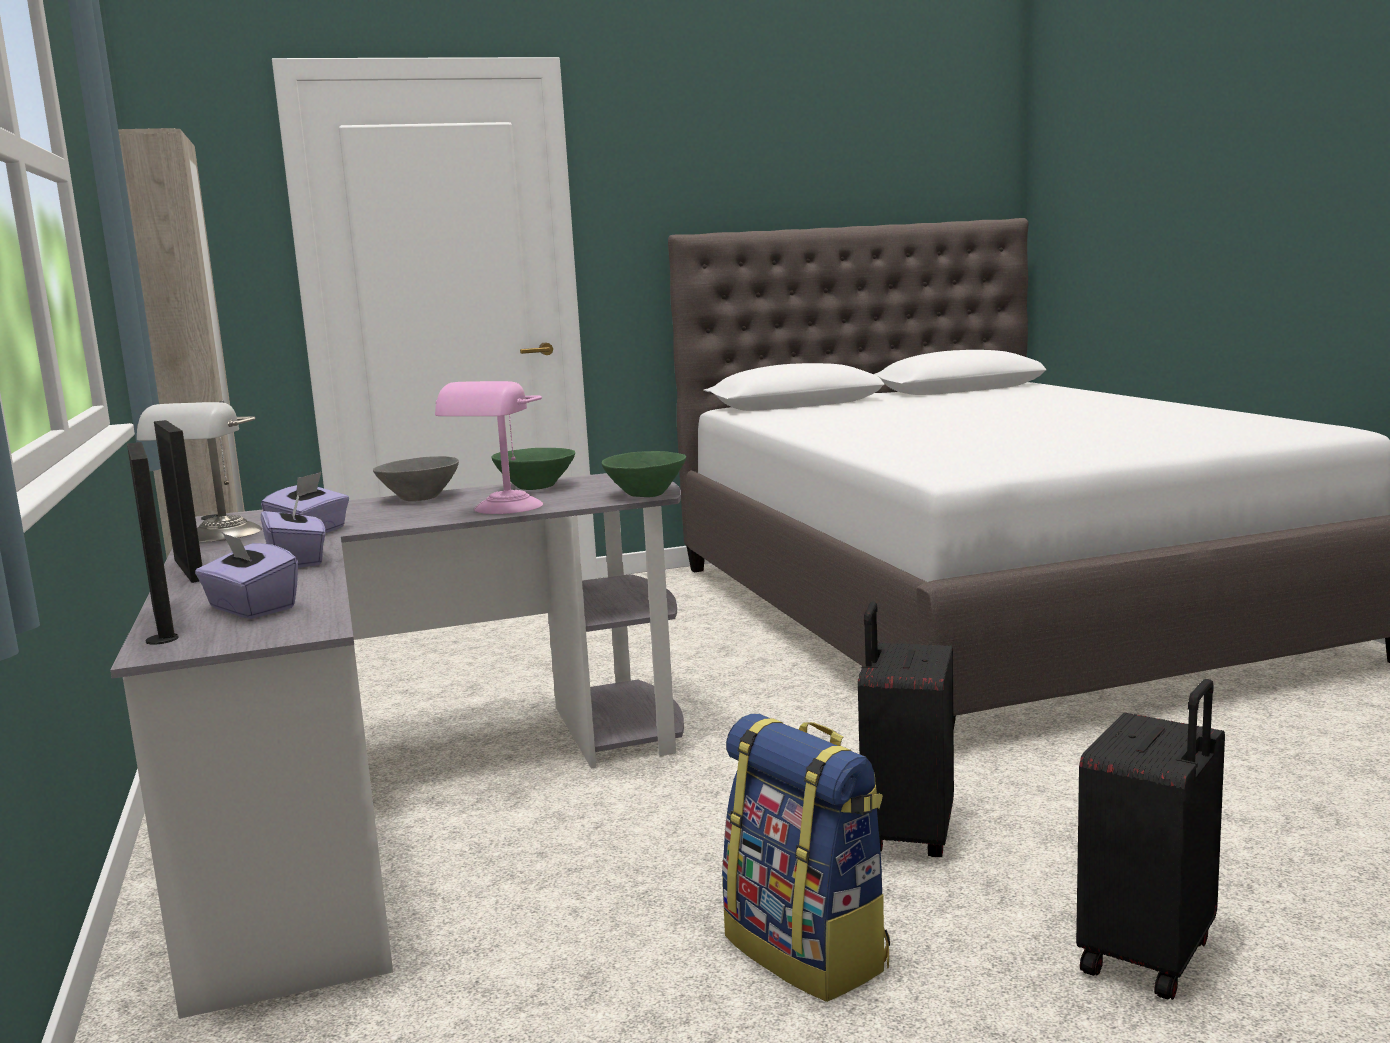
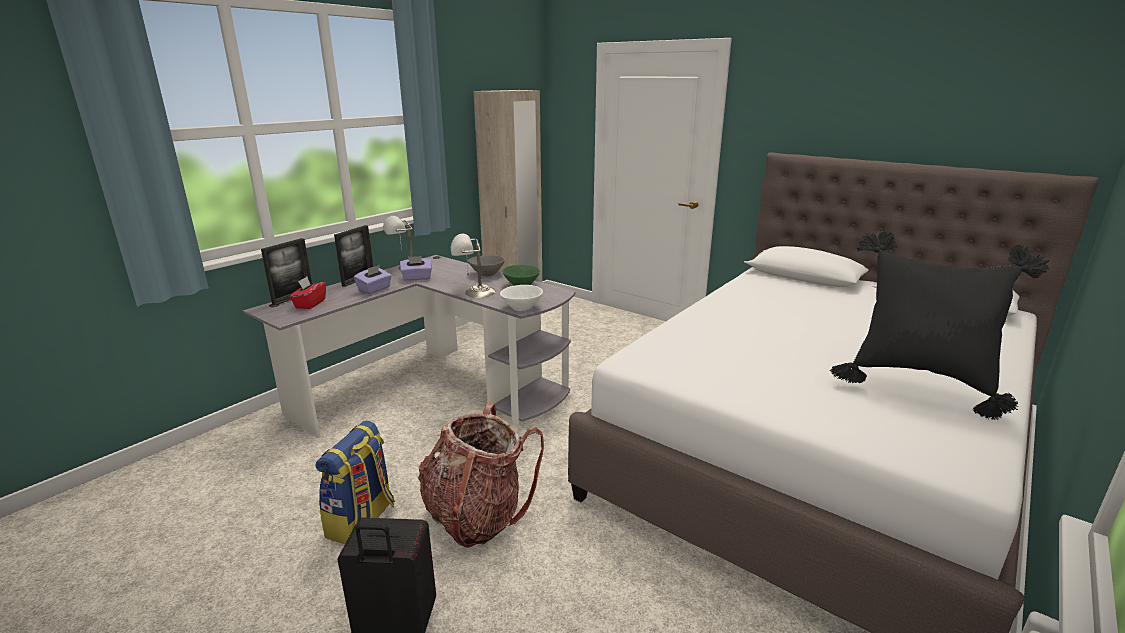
camera: 55 degrees right, 10 degrees up
purple tissue box [195,533,298,619] -> red tissue box [289,277,326,309]
pink table lamp [435,381,543,514] -> white table lamp [451,234,496,298]
green bowl [601,451,686,497] -> white bowl [500,285,543,311]
black suitcase [858,601,954,857] -> backpack [418,402,544,548]
none -> black pillow [830,231,1050,420]

